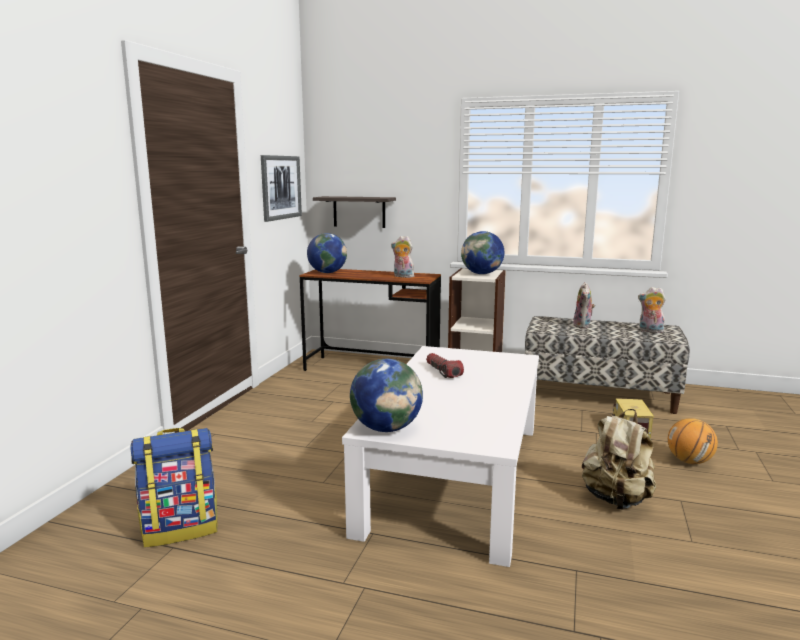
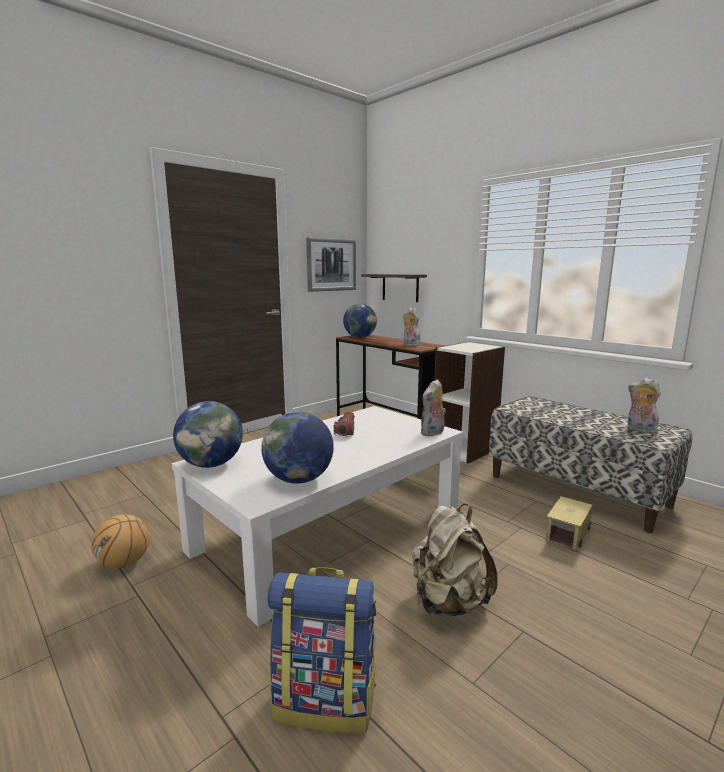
camera: 30 degrees right, 0 degrees up
backpack [130,428,217,548] -> backpack moved to [267,567,377,733]
globe [461,231,504,274] -> globe moved to [262,412,334,484]
plush toy [573,282,595,328] -> plush toy moved to [420,379,446,437]
basketball [668,418,718,464] -> basketball moved to [91,514,149,568]

